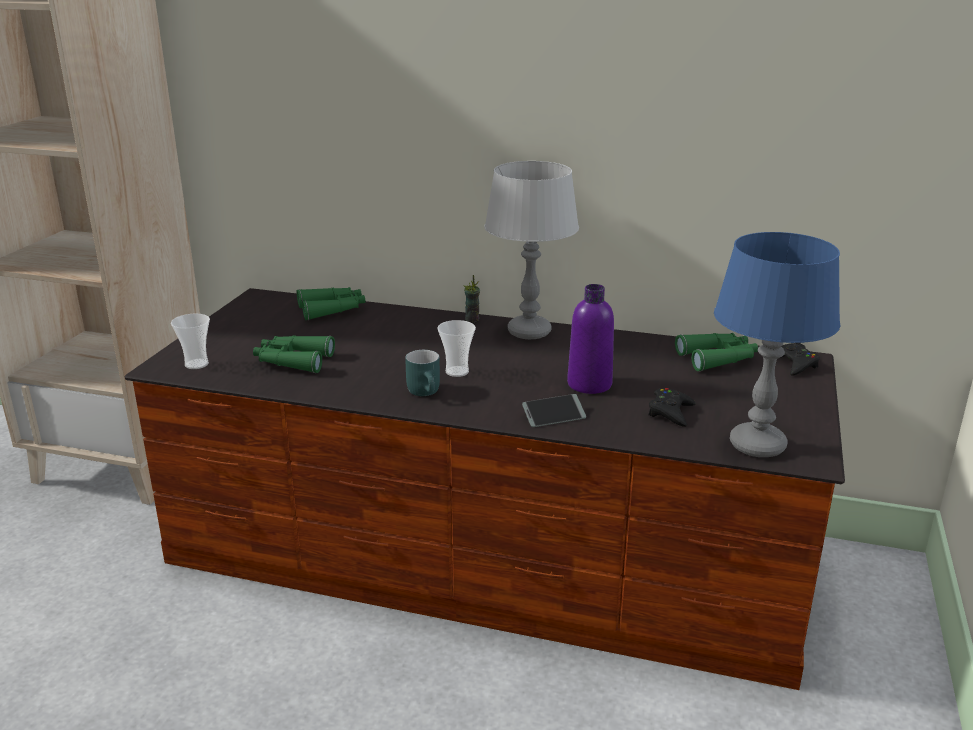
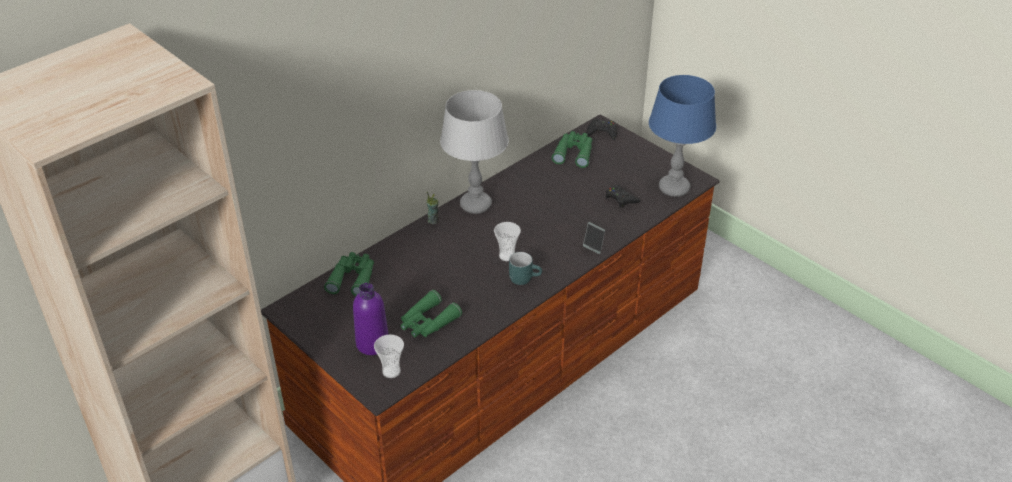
camera: 60 degrees left, 15 degrees up
purple bottle [567,284,614,394] -> purple bottle moved to [353,283,389,355]

